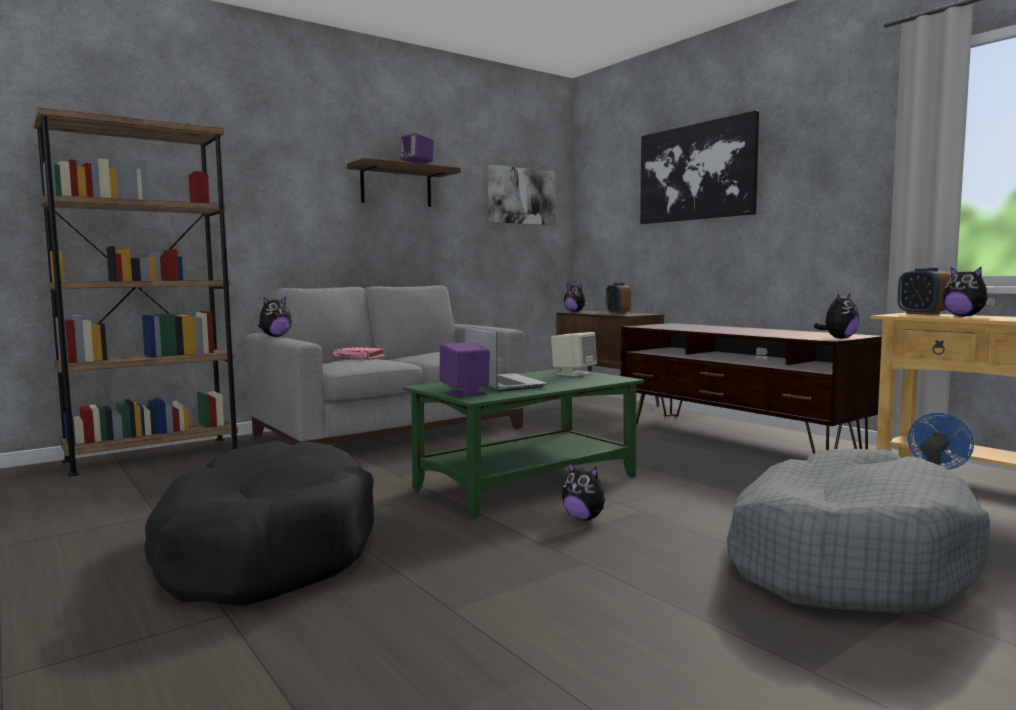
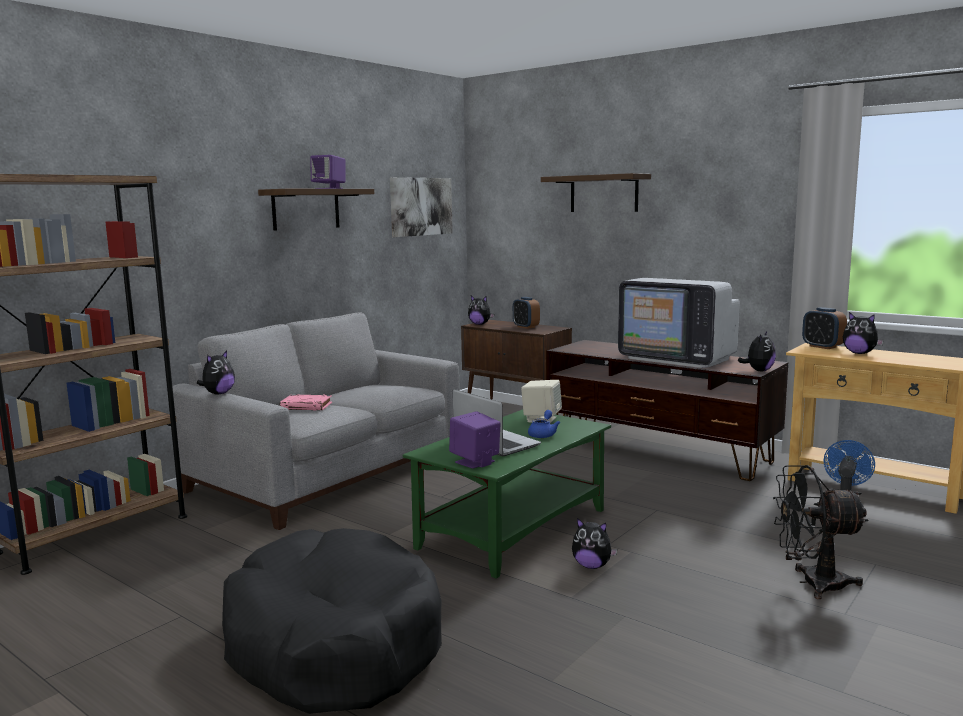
camera: 15 degrees left, 5 degrees up
picture [640,110,759,224] -> shelf [541,173,651,212]
grey dog bed [727,449,990,613] -> black fan [773,465,868,599]
none -> blue teapot [528,410,560,438]
none -> television [618,278,740,368]

